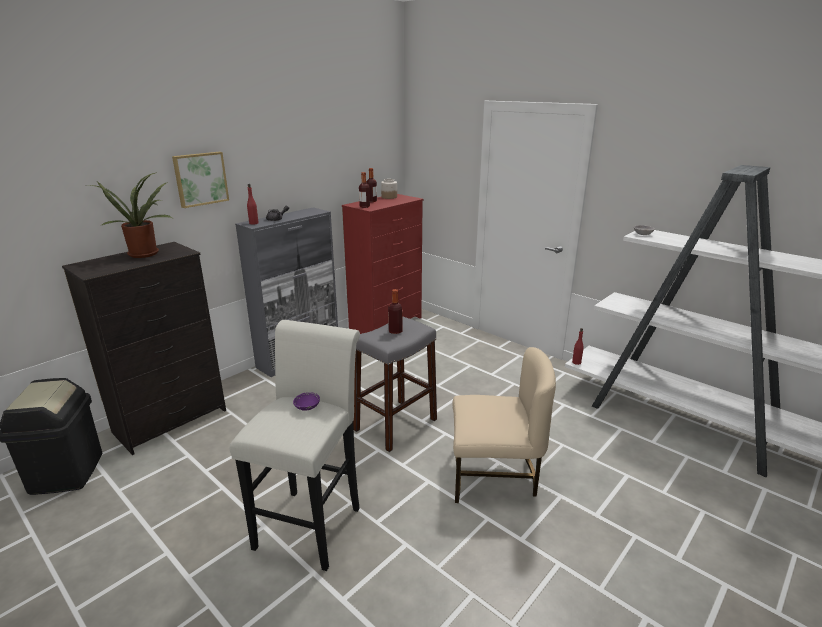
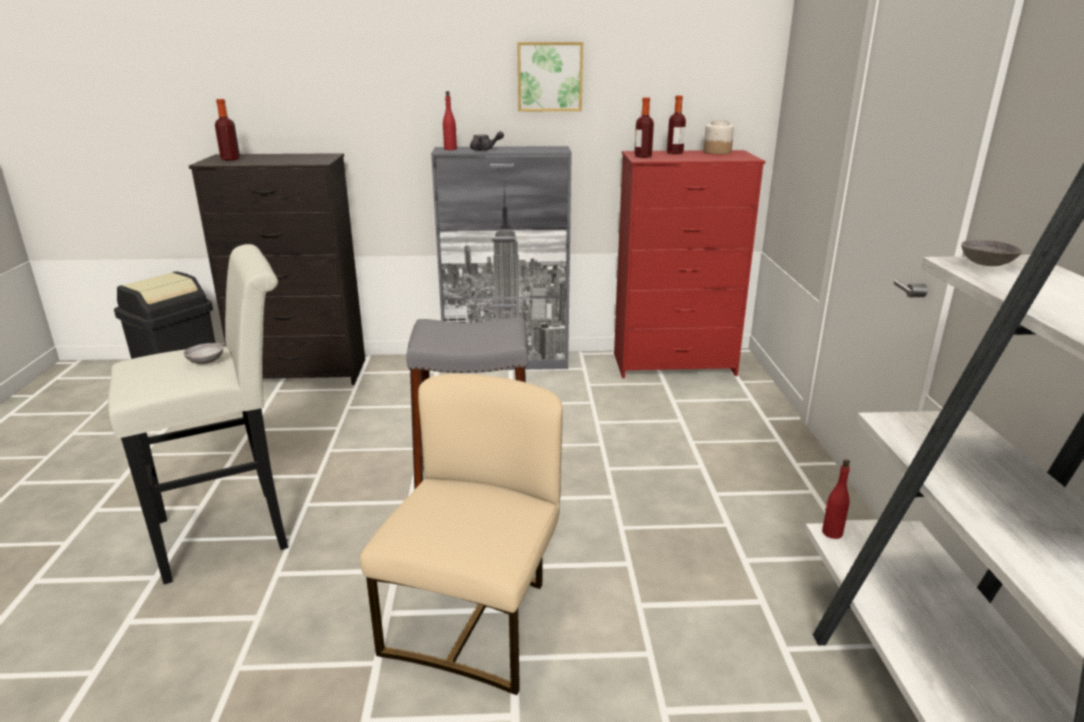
camera: 45 degrees right, 0 degrees up
potted plant [88,172,172,258] -> none
picture [172,152,229,208] -> picture moved to [517,42,583,111]
purple bowl [293,392,320,411] -> grey bowl [183,343,223,364]
bottle [388,289,403,334] -> bottle moved to [215,99,240,161]
beige chair [452,347,556,503] -> beige chair turned 120 degrees counterclockwise [360,374,563,695]

